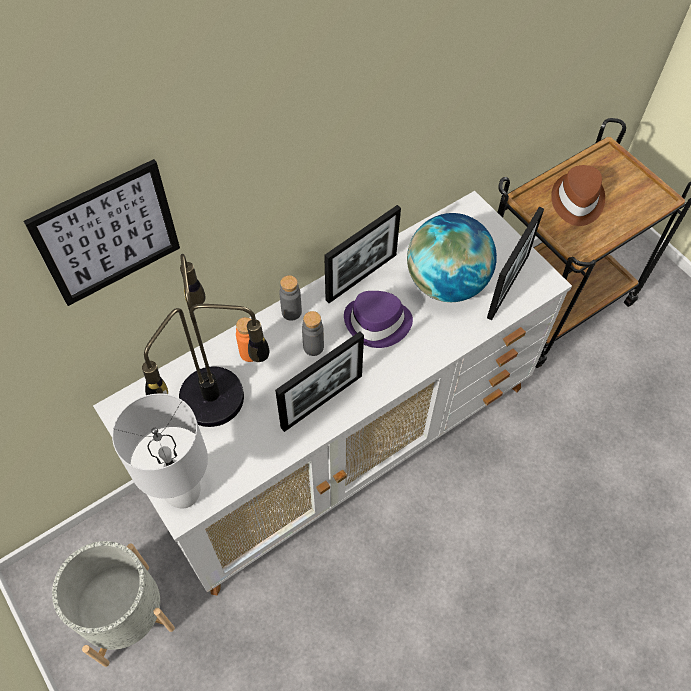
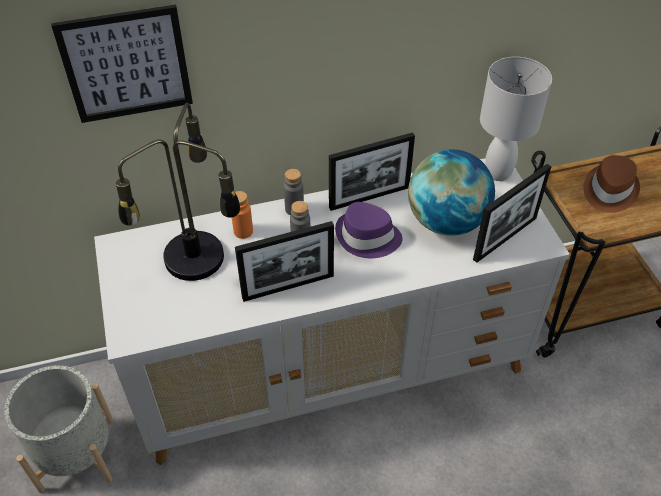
camera: 20 degrees right, 10 degrees down
white table lamp [112,394,208,508] -> white table lamp moved to [480,57,552,181]

